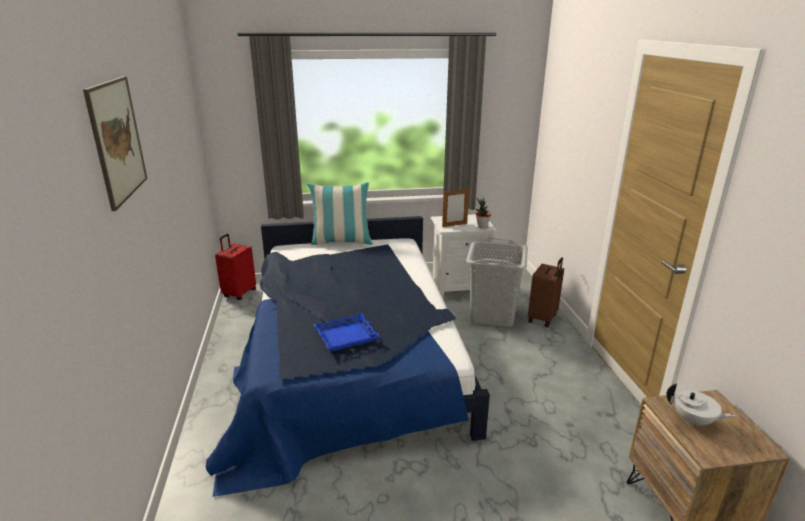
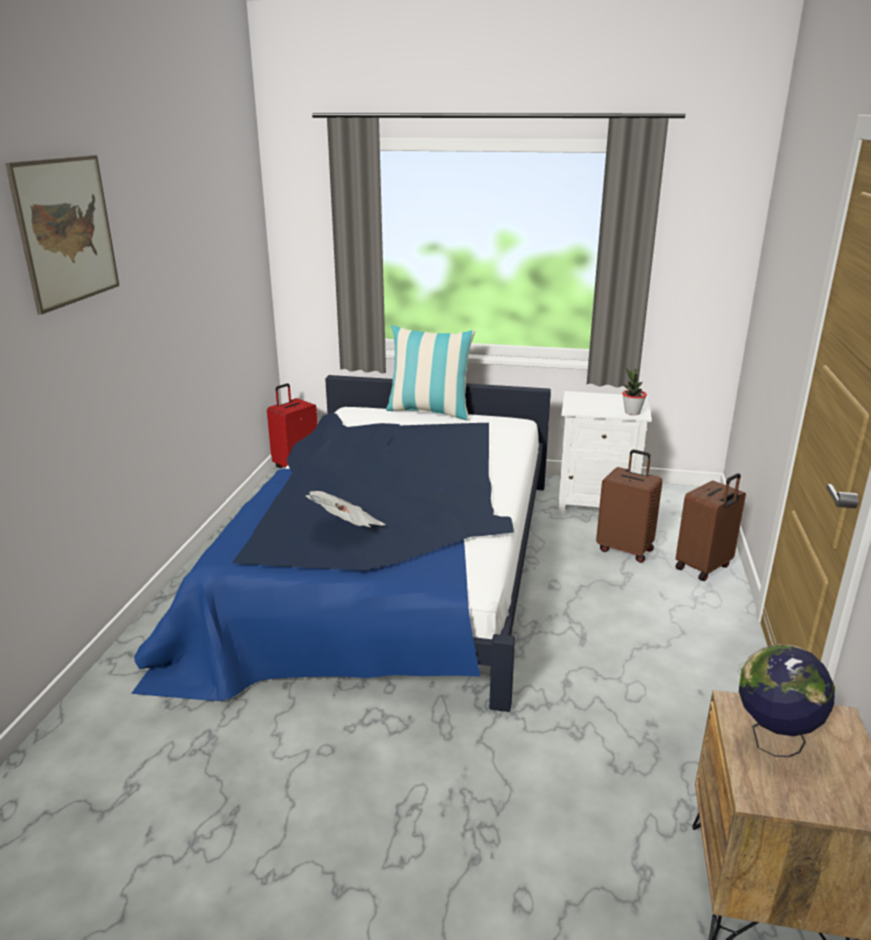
camera: 20 degrees right, 0 degrees up
blue tray [313,313,381,351] -> newspaper [306,491,385,527]
picture frame [442,189,469,227] -> none
grey laundry basket [466,238,528,327] -> brown suitcase [596,450,663,563]
white teapot [666,383,735,427] -> globe [739,644,835,757]

